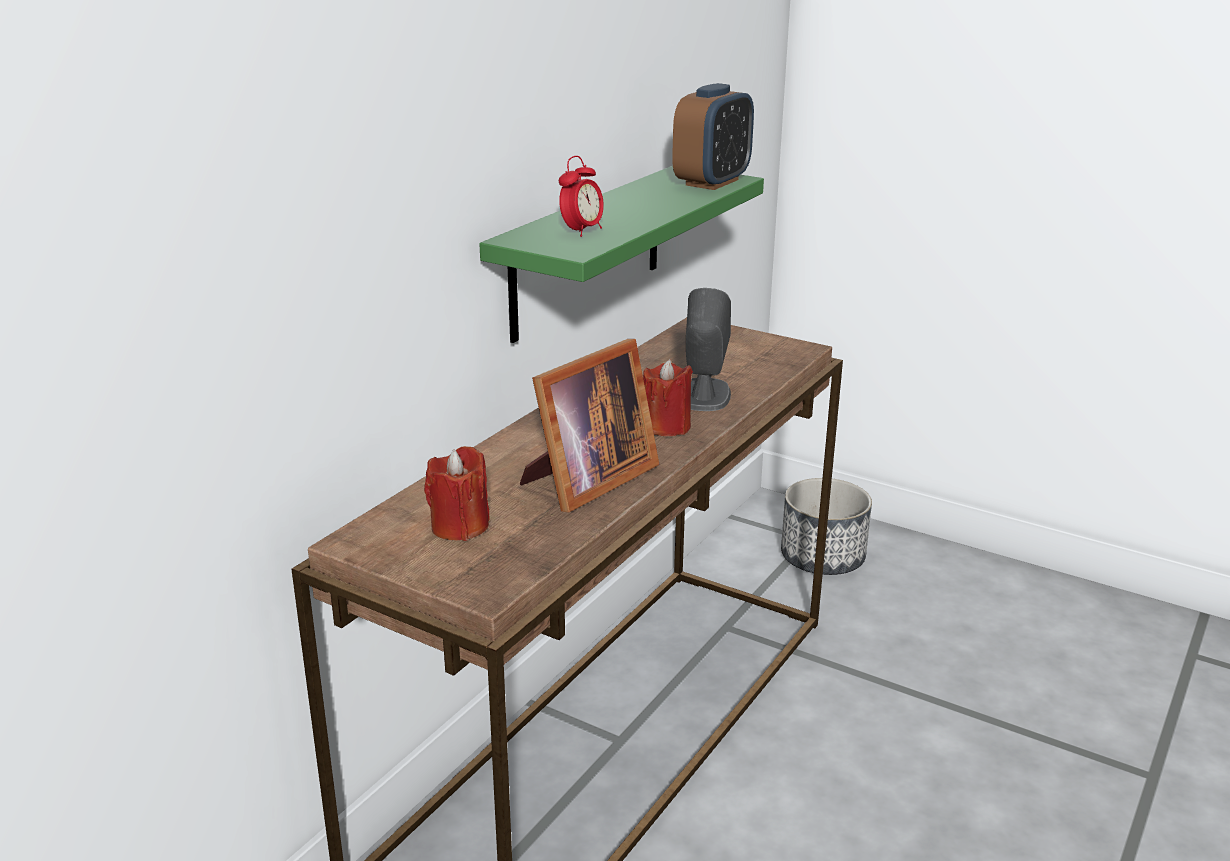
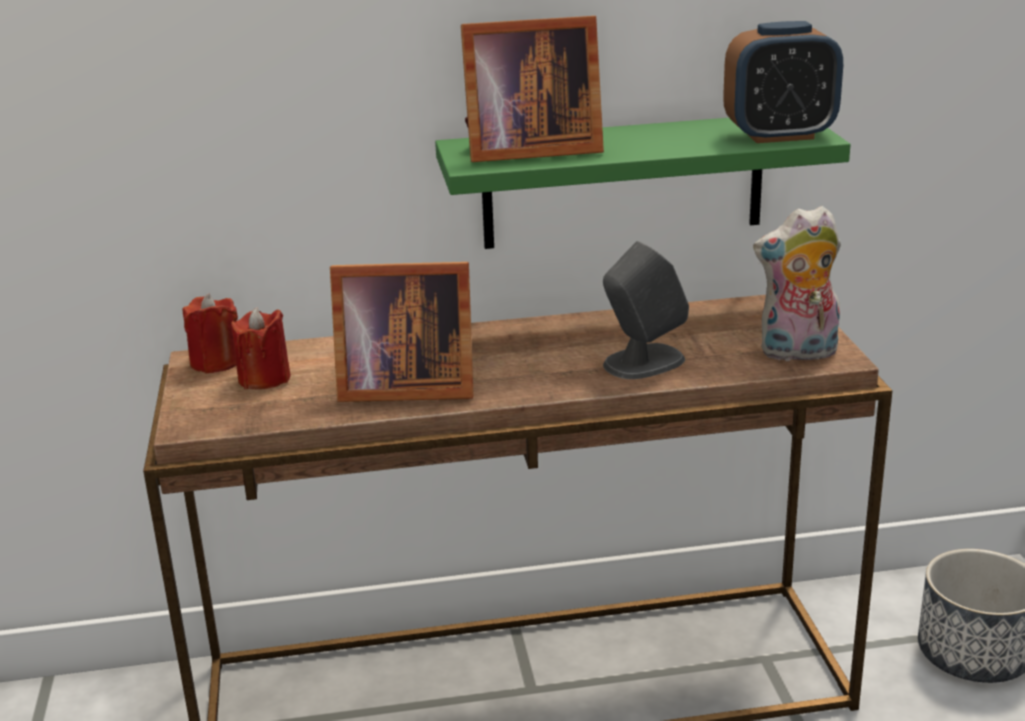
camera: 50 degrees right, 0 degrees up
alarm clock [559,156,604,237] -> picture frame [461,16,604,162]
red candle [643,359,693,436] -> red candle moved to [183,294,238,374]
none -> plush toy [753,206,841,361]

